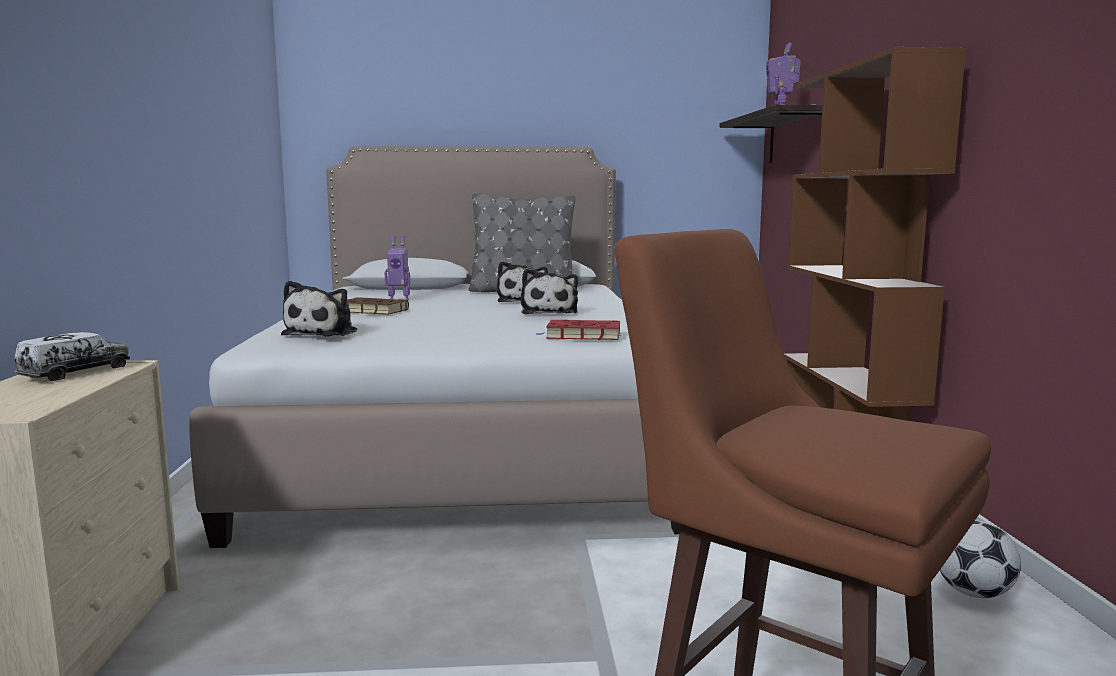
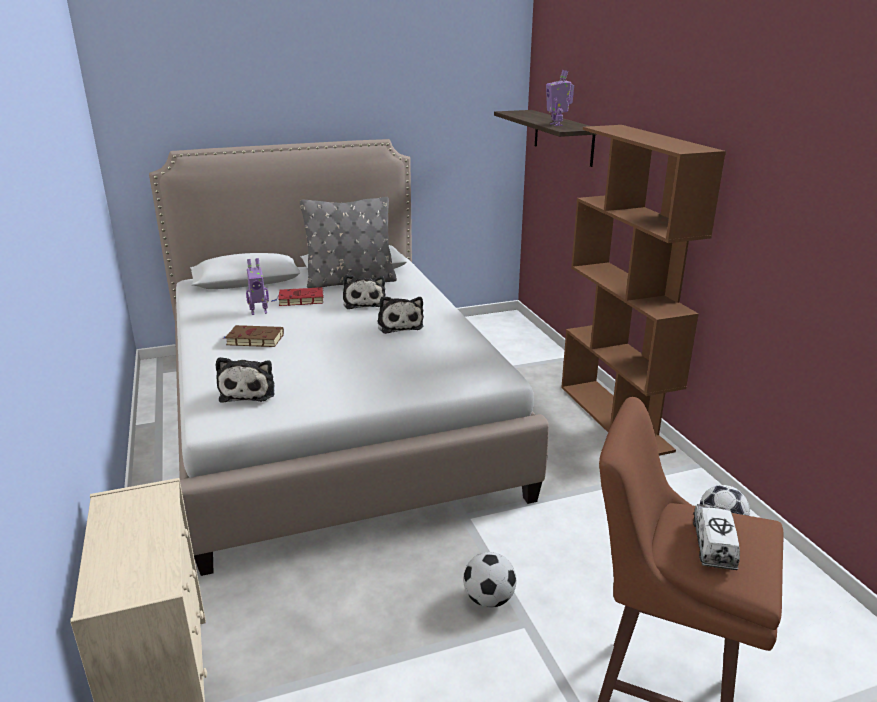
camera: 15 degrees left, 15 degrees up
toy truck [14,332,130,381] -> toy truck moved to [693,504,740,570]
red book [536,320,621,340] -> red book moved to [271,287,324,306]
none -> football [463,552,517,608]

